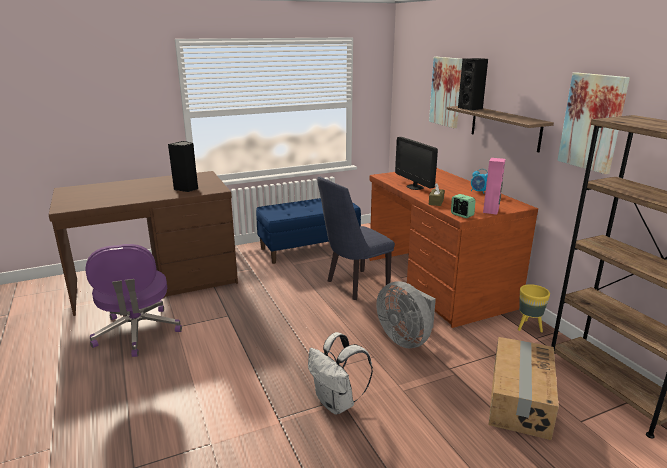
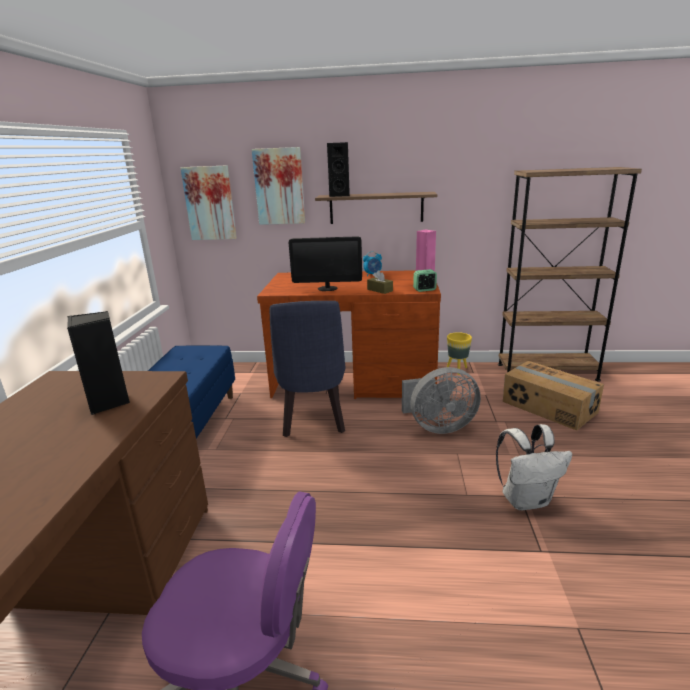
camera: 60 degrees left, 0 degrees up
picture [557,72,630,174] -> picture moved to [180,165,237,240]

